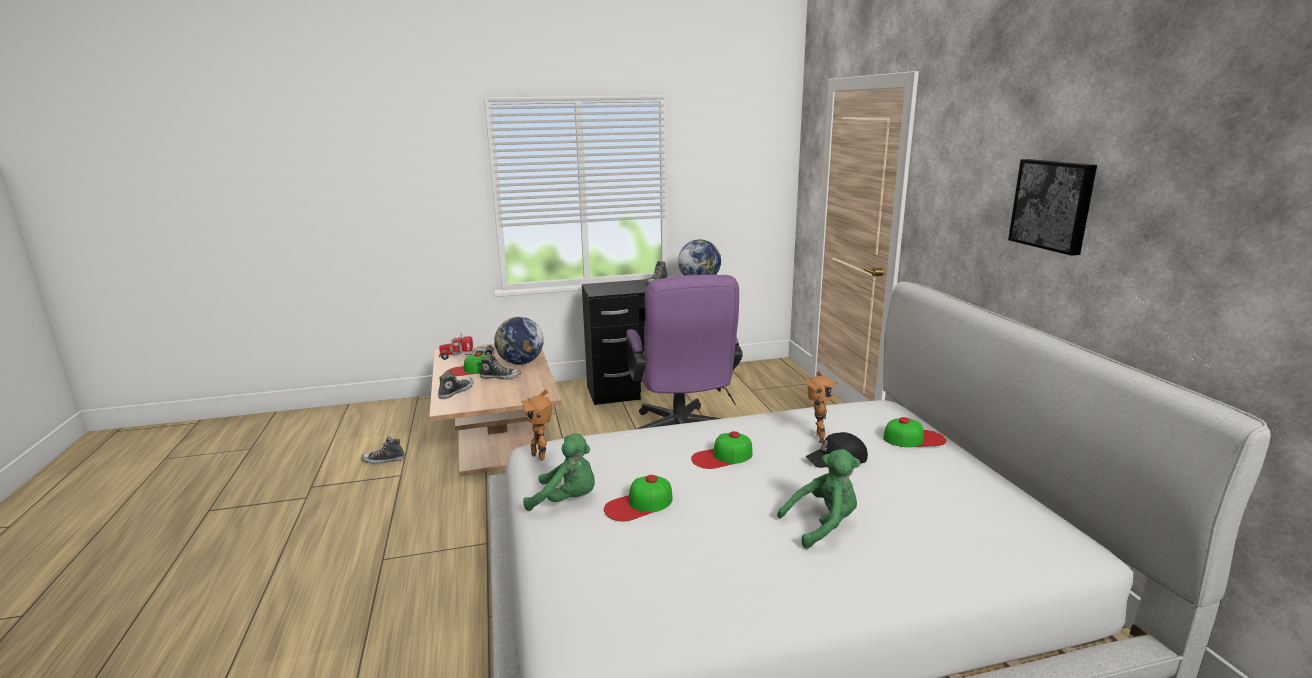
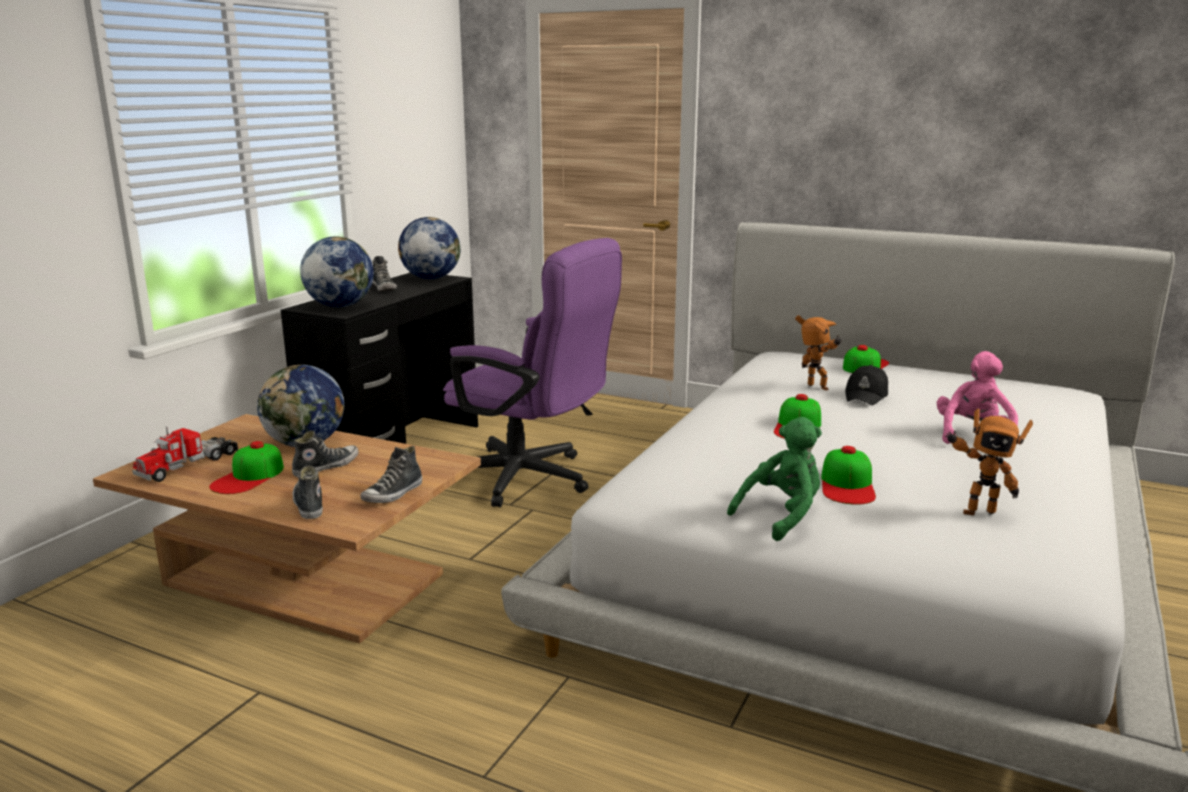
camera: 50 degrees left, 0 degrees up
shoe [361,437,405,464] -> shoe moved to [360,446,422,503]
toy robot [521,390,553,461] -> toy robot moved to [945,408,1033,515]
green plush toy [777,449,860,548] -> pink plush toy [937,351,1018,444]
picture [1008,159,1097,256] -> none
none -> globe [300,236,374,307]

